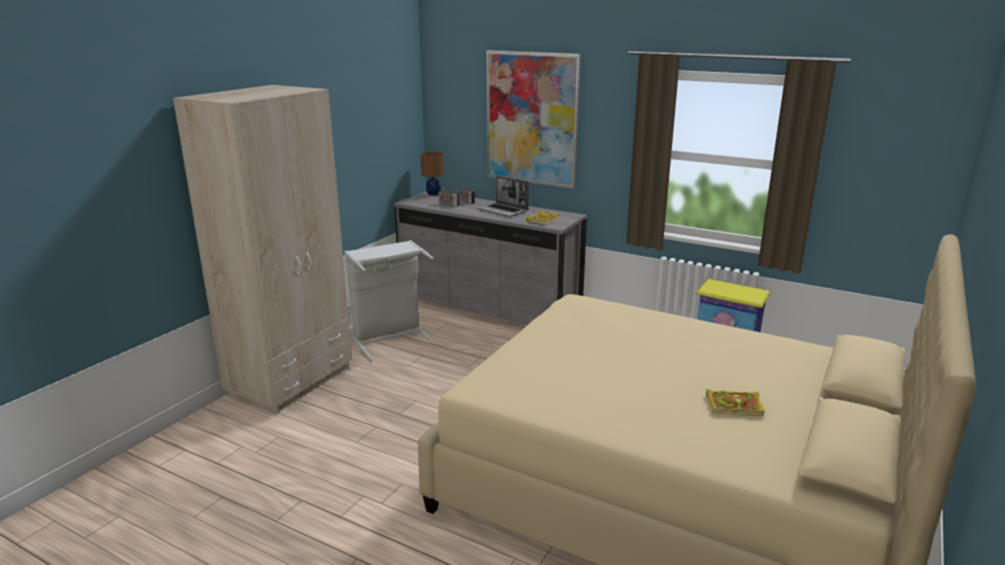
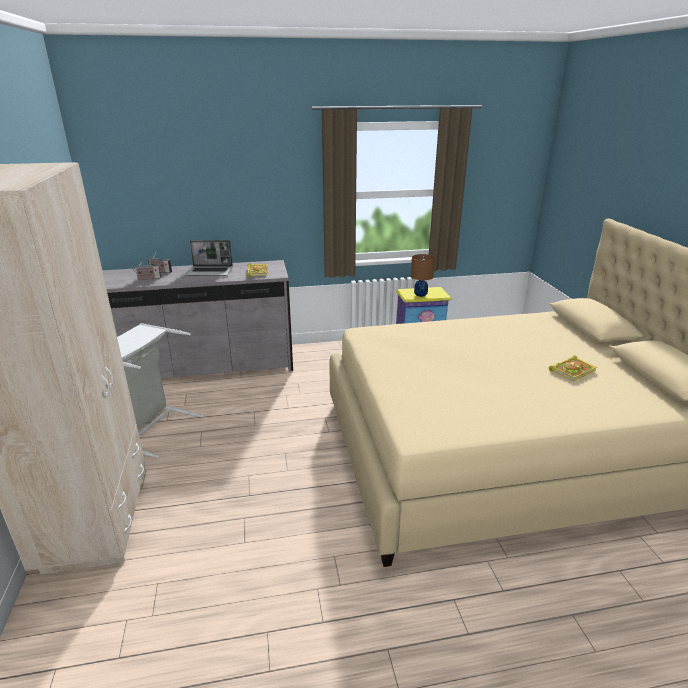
camera: 40 degrees left, 5 degrees up
brown table lamp [420,152,444,195] -> brown table lamp moved to [411,254,435,297]
picture [487,50,581,189] -> none

